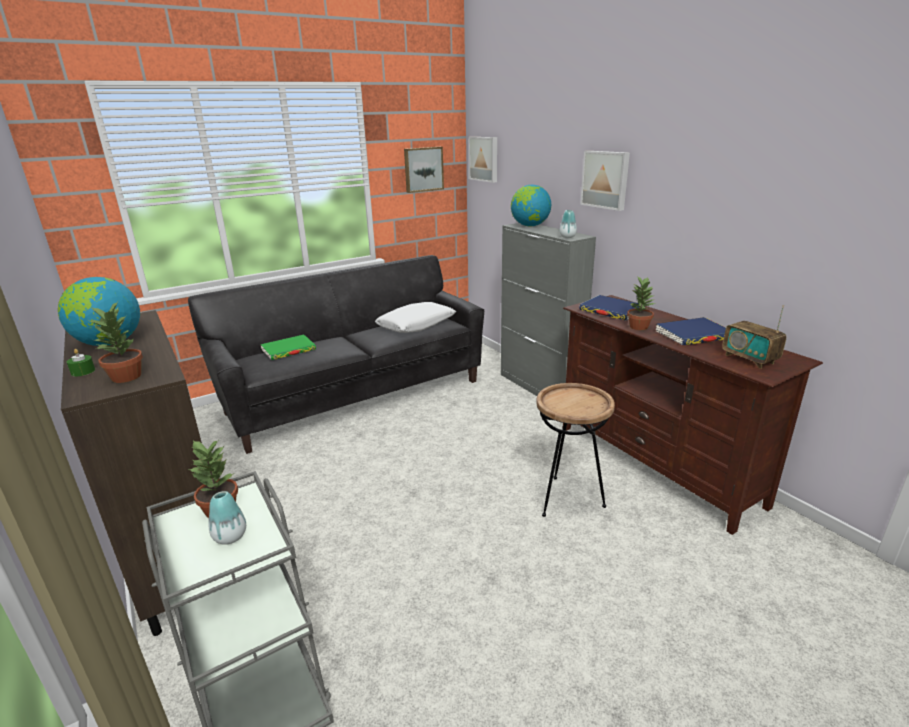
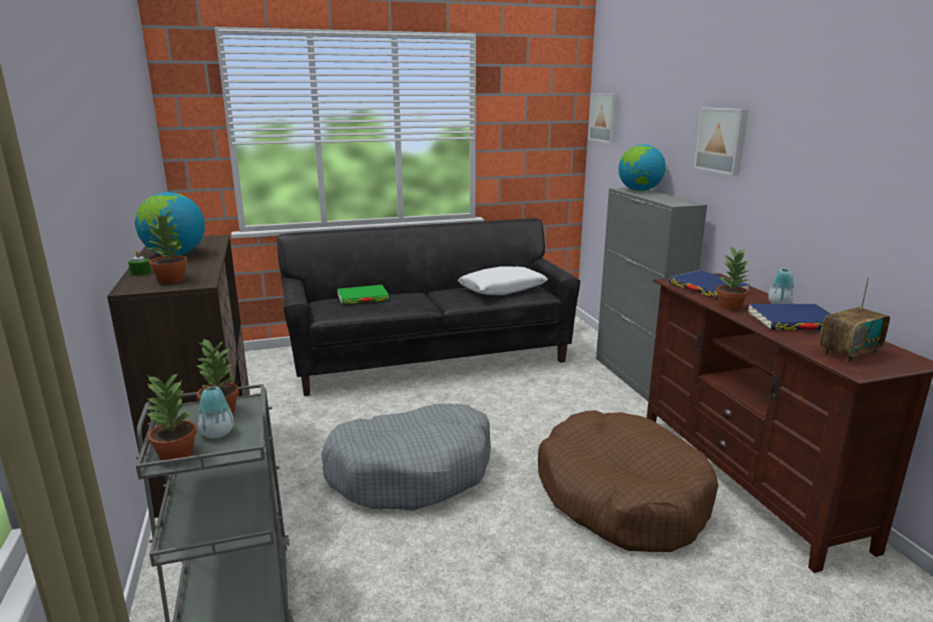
camera: 15 degrees right, 5 degrees down
picture [404,147,444,193] -> none
brown side table [536,383,615,517] -> brown dog bed [538,410,719,552]
vase [559,210,577,238] -> vase moved to [768,269,795,304]
radio [723,305,786,369] -> radio turned 105 degrees counterclockwise [819,277,890,363]
none -> potted plant [144,372,197,460]
none -> grey dog bed [321,404,491,511]

